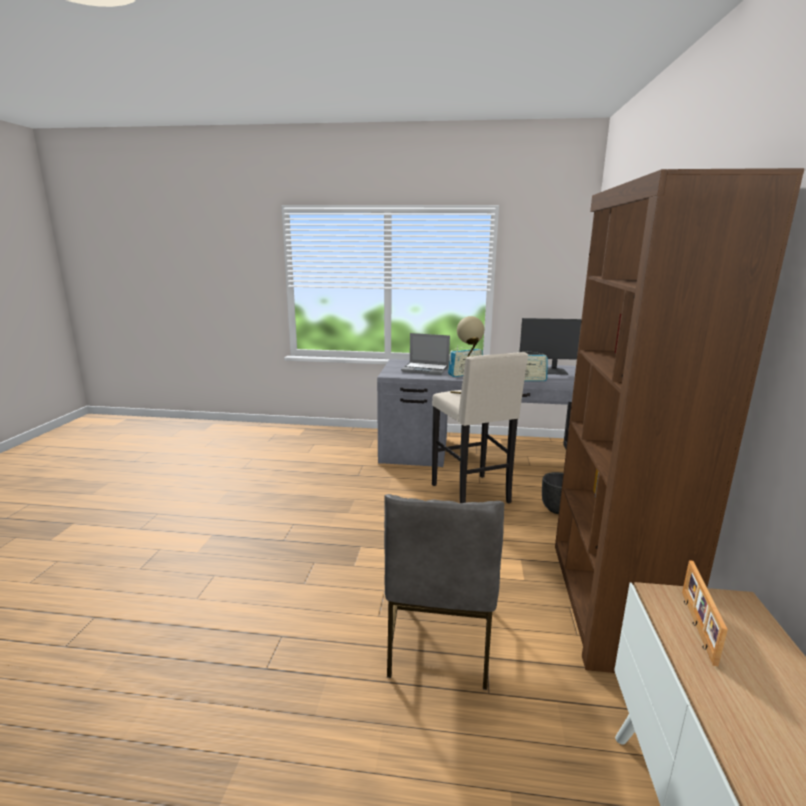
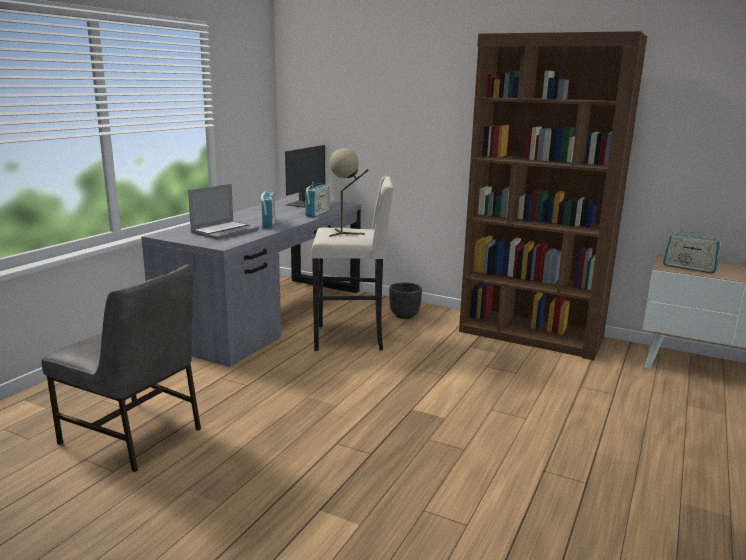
camera: 70 degrees left, 0 degrees up
grey chair [384,494,504,690] -> grey chair moved to [41,264,201,472]
picture frame [682,560,728,666] -> radio [663,227,721,274]

